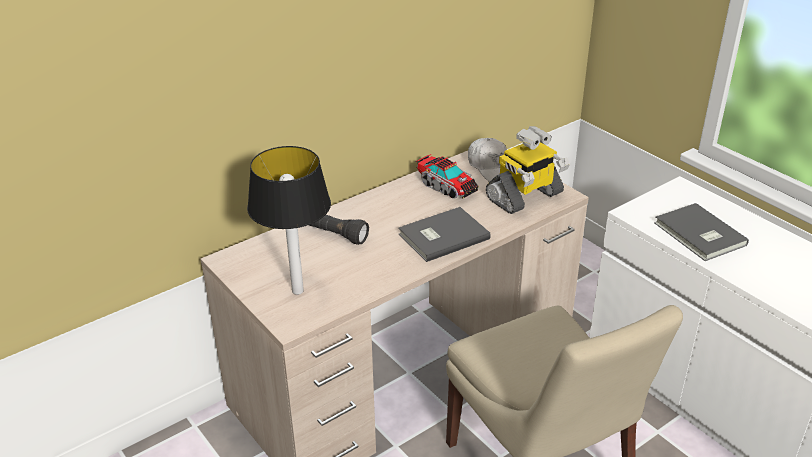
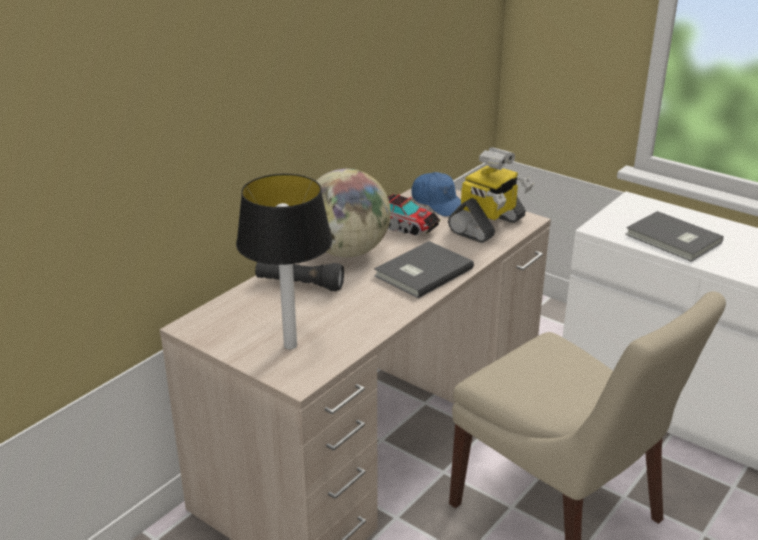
camera: 15 degrees left, 5 degrees down
white cap [468,138,507,182] -> blue cap [411,172,461,217]
none -> globe [316,169,391,257]

